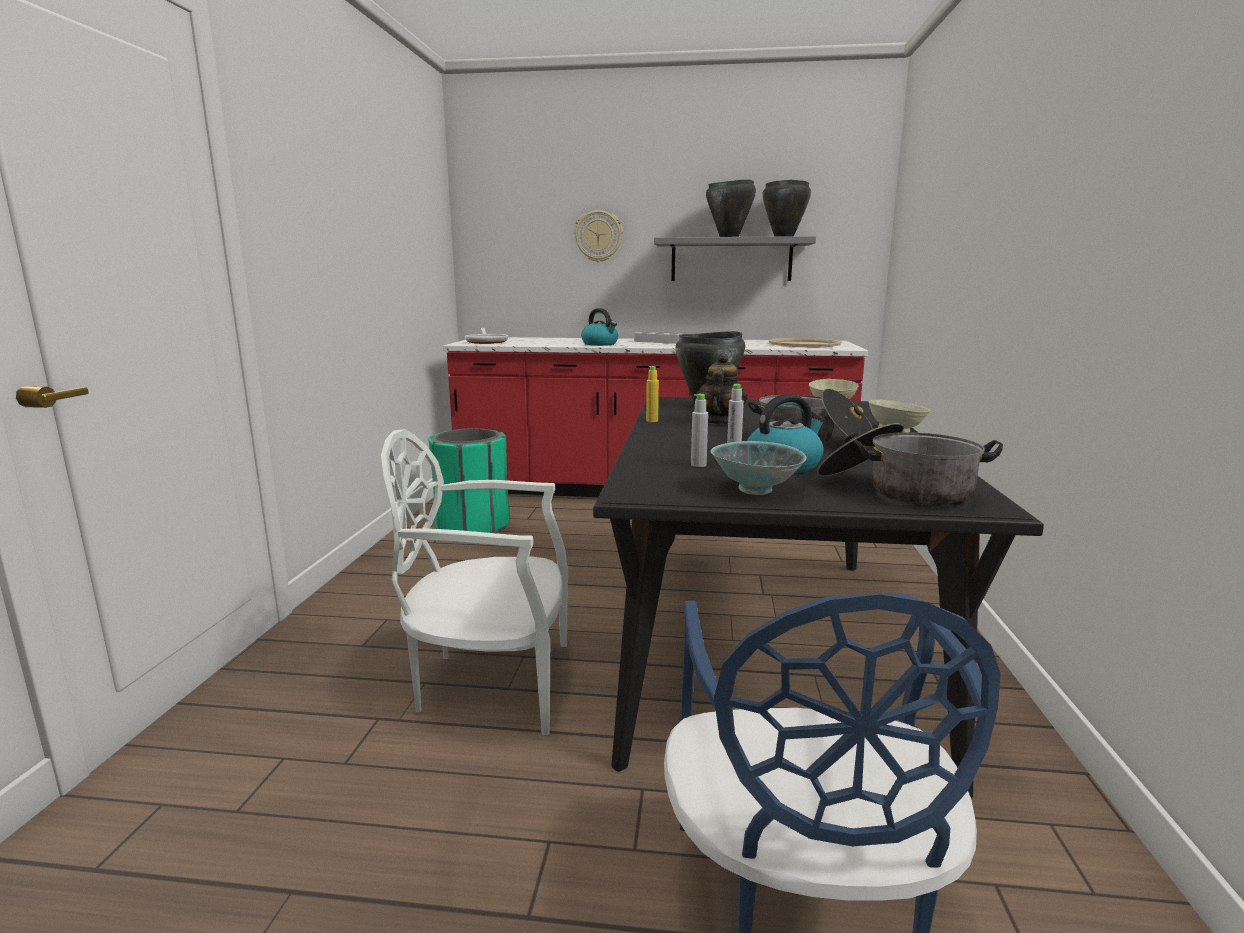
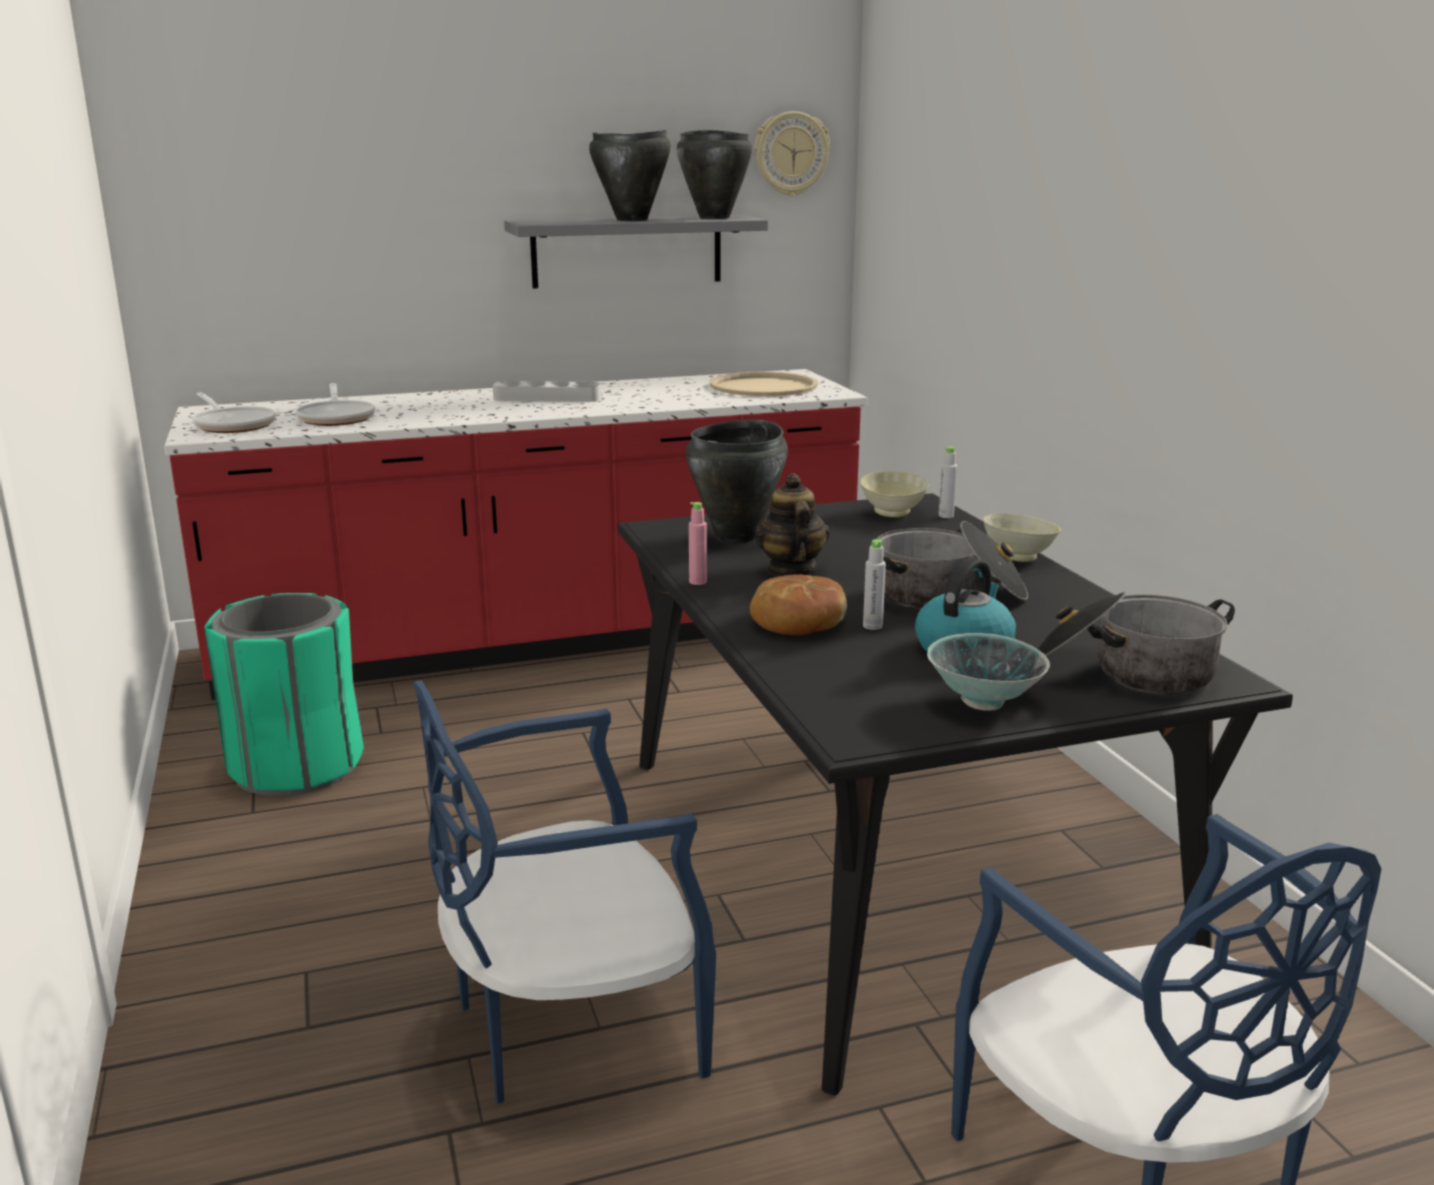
camera: 25 degrees left, 5 degrees up
white chair [381,429,568,735] -> blue chair [413,680,716,1104]
wall clock [574,210,623,262] -> wall clock moved to [754,111,830,196]
kettle [581,308,618,346] -> none
yellow bottle [646,366,659,422] -> pink bottle [689,502,707,585]
grey bottle [691,394,708,467] -> grey bottle moved to [939,447,957,518]
none -> frying pan [295,383,375,426]
none -> bread [750,575,847,635]

